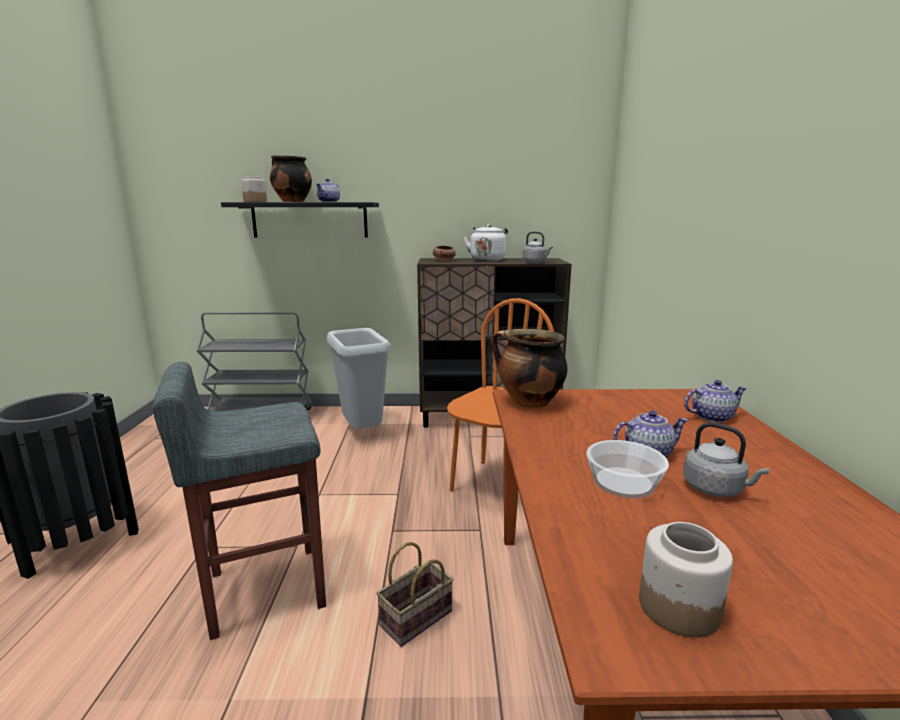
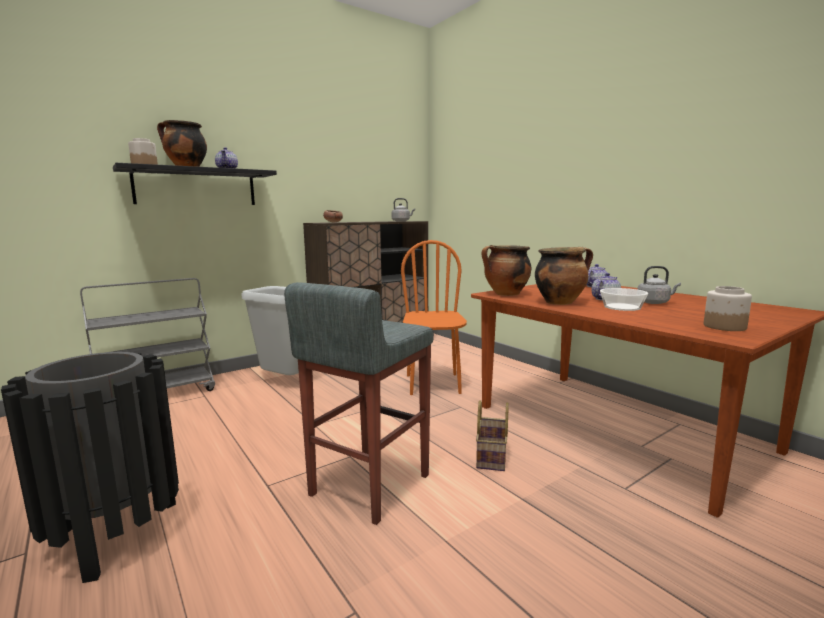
camera: 35 degrees left, 5 degrees down
white kettle [463,224,508,261] -> none
none -> cooking pot [535,247,593,305]

